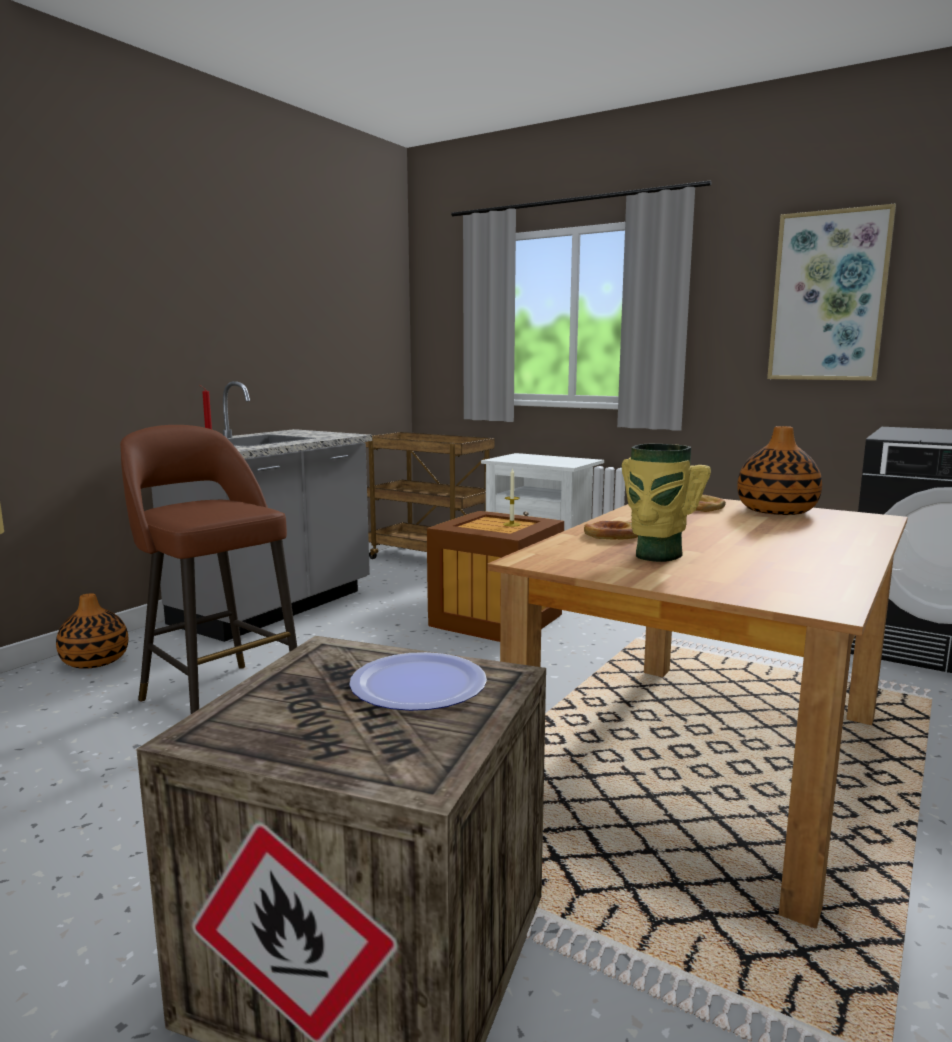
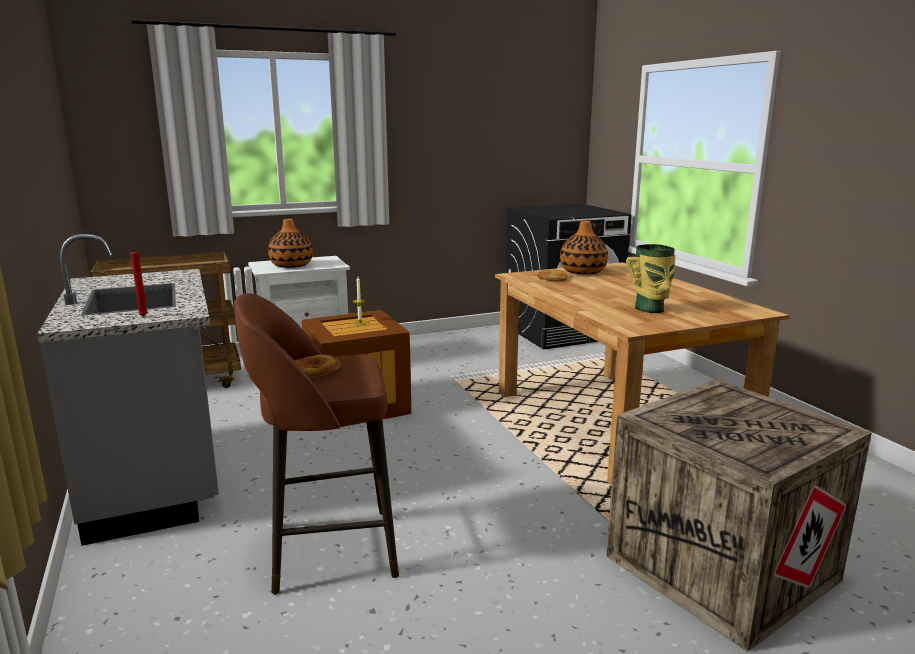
camera: 55 degrees left, 5 degrees up
vase [56,593,128,669] -> vase moved to [268,219,313,268]
plate [349,652,487,711] -> none
bread [584,521,638,539] -> bread moved to [295,355,341,377]
picture [767,204,896,381] -> none

